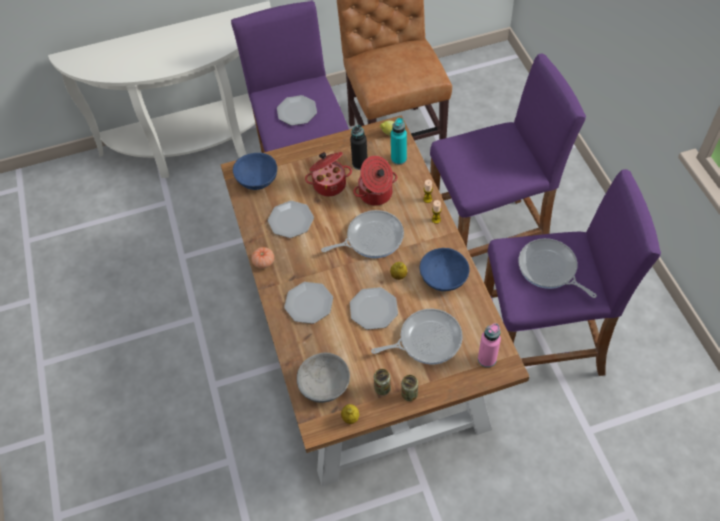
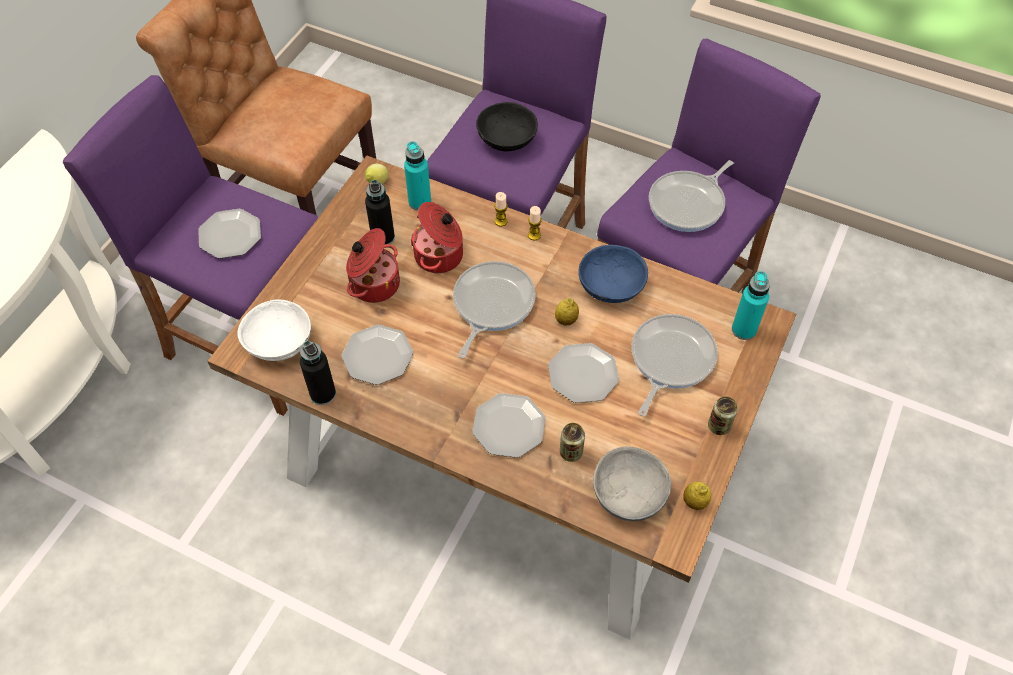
camera: 50 degrees left, 0 degrees up
blue bowl [233,153,277,190] -> white bowl [237,299,311,361]
tomato [251,247,274,269] -> none
can [374,369,391,395] -> can moved to [560,423,585,462]
pink bottle [478,323,501,368] -> turquoise bottle [732,271,770,340]
frying pan [518,238,597,298] -> frying pan turned 45 degrees counterclockwise [649,160,734,232]
none -> black bottle [300,341,336,405]
none -> black bowl [476,102,538,151]

